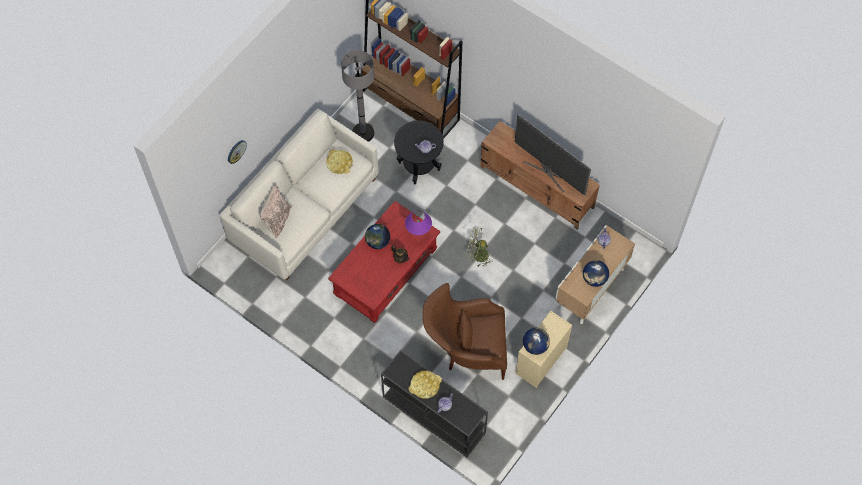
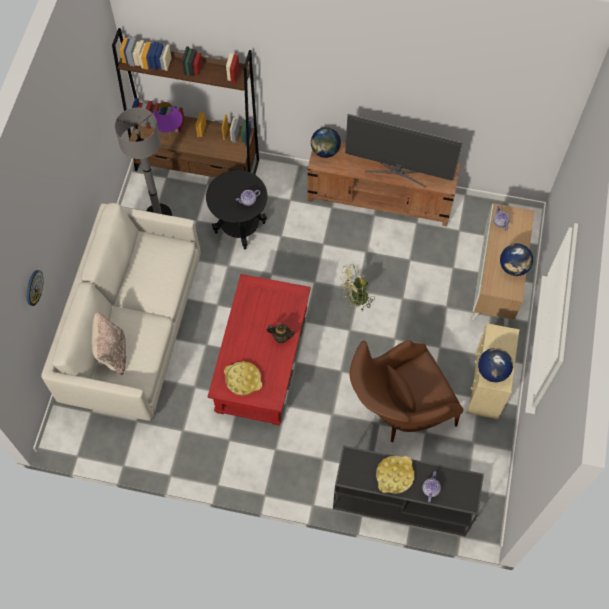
camera: 25 degrees left, 0 degrees up
yellow tray [326,149,353,174] -> yellow tray moved to [224,361,262,395]
globe [365,224,390,249] -> globe moved to [311,127,341,158]
purple table lamp [405,210,432,235] -> purple table lamp moved to [153,102,183,139]

